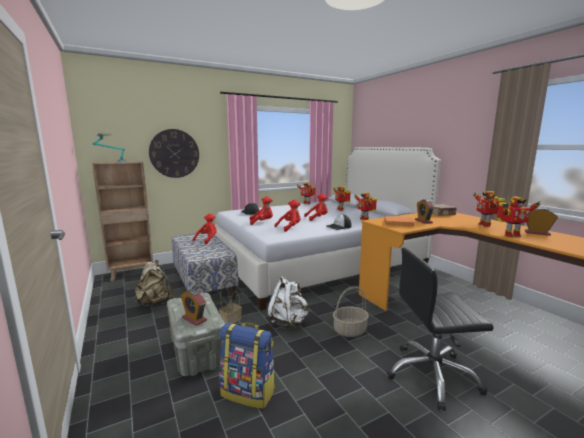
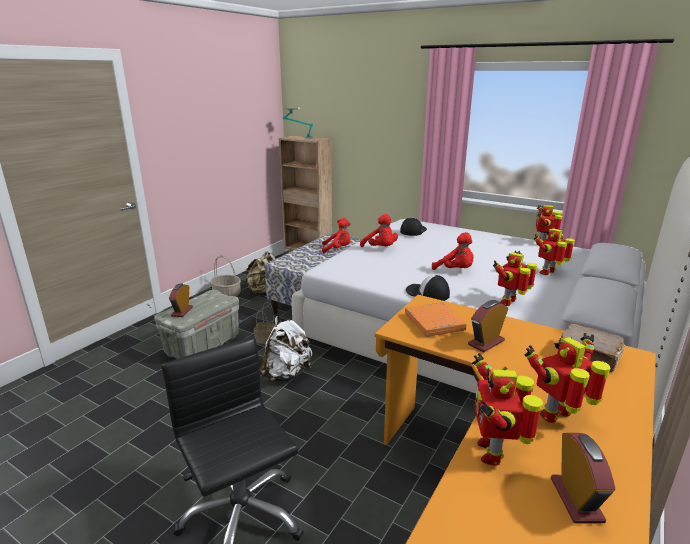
camera: 60 degrees right, 10 degrees up
wall clock [149,129,199,178] -> none
backpack [219,323,275,409] -> none
red plush toy [275,200,301,232] -> none
basket [333,286,369,337] -> basket moved to [210,255,241,297]
toy robot [496,196,541,237] -> toy robot turned 45 degrees clockwise [472,353,543,466]

